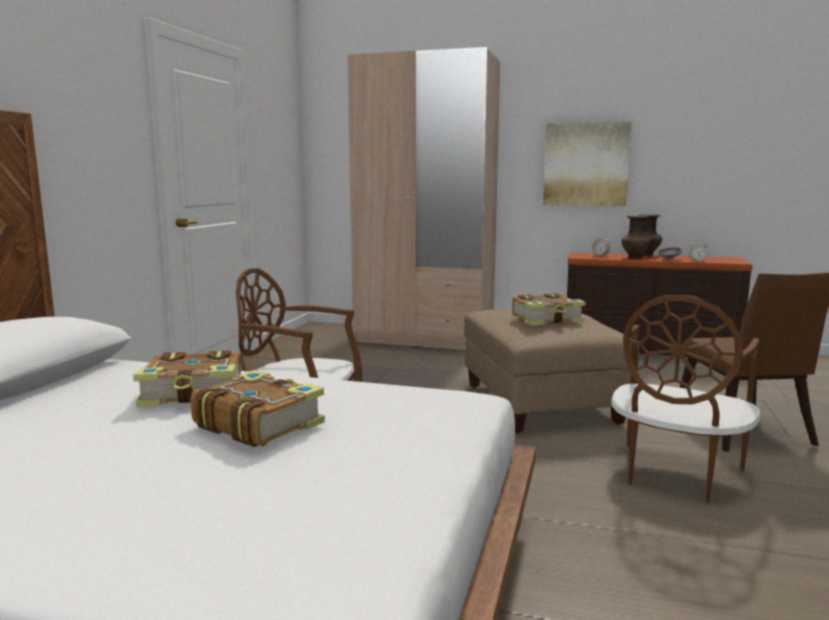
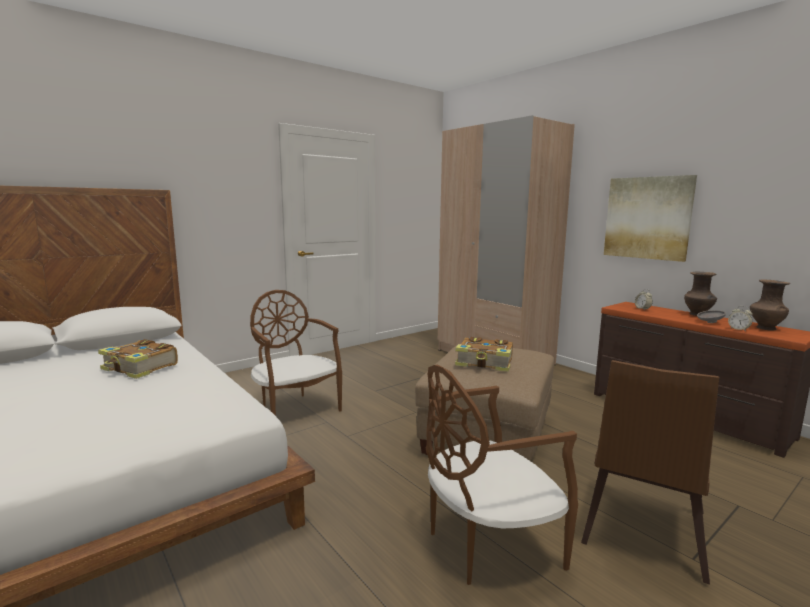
camera: 35 degrees right, 0 degrees up
book [191,370,325,447] -> none
brown vase [621,216,650,259] -> brown vase moved to [750,279,790,331]

